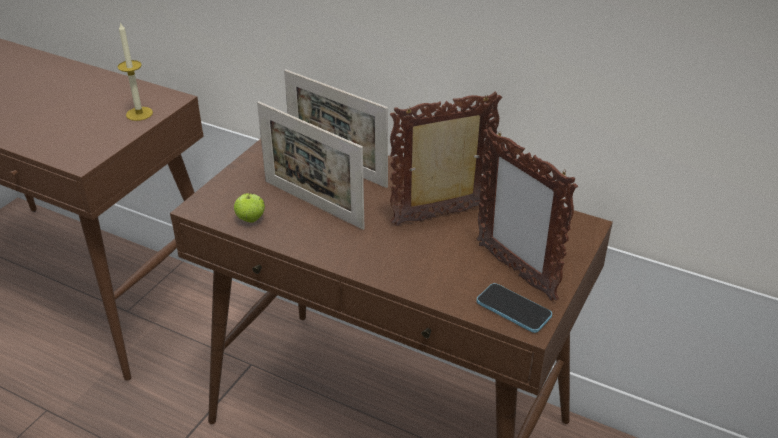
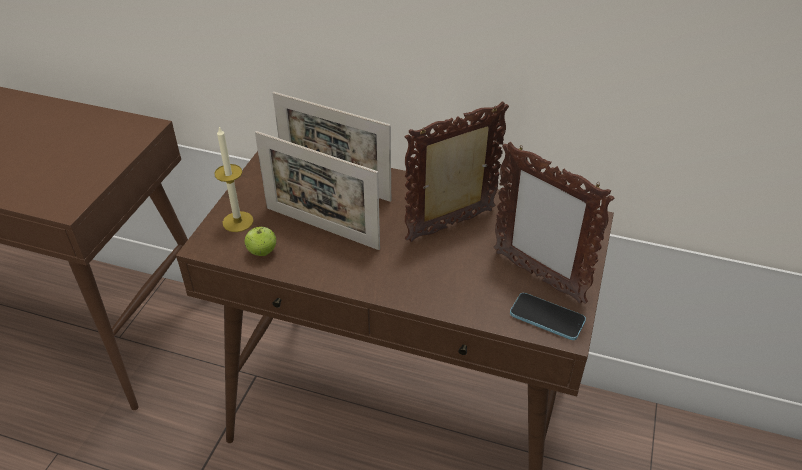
camera: 10 degrees left, 5 degrees up
candle [118,22,153,121] -> candle moved to [214,127,254,232]

